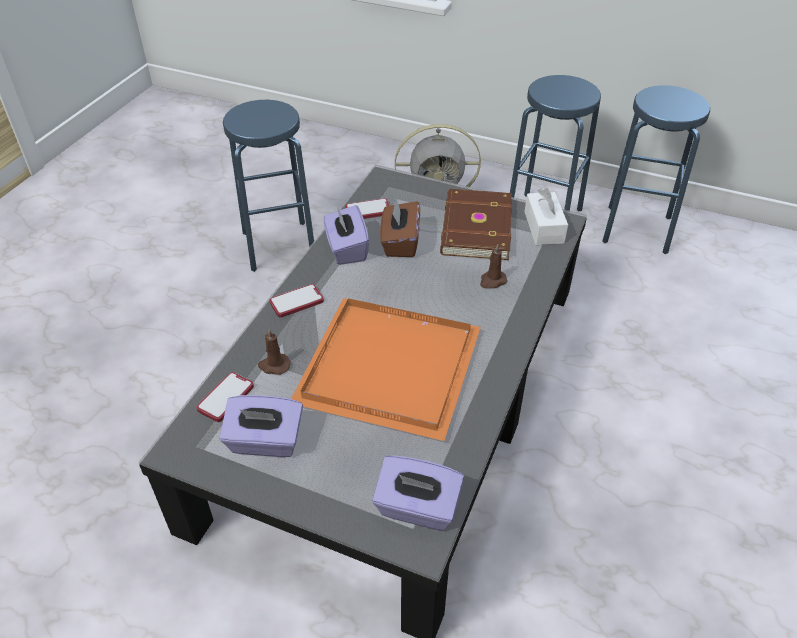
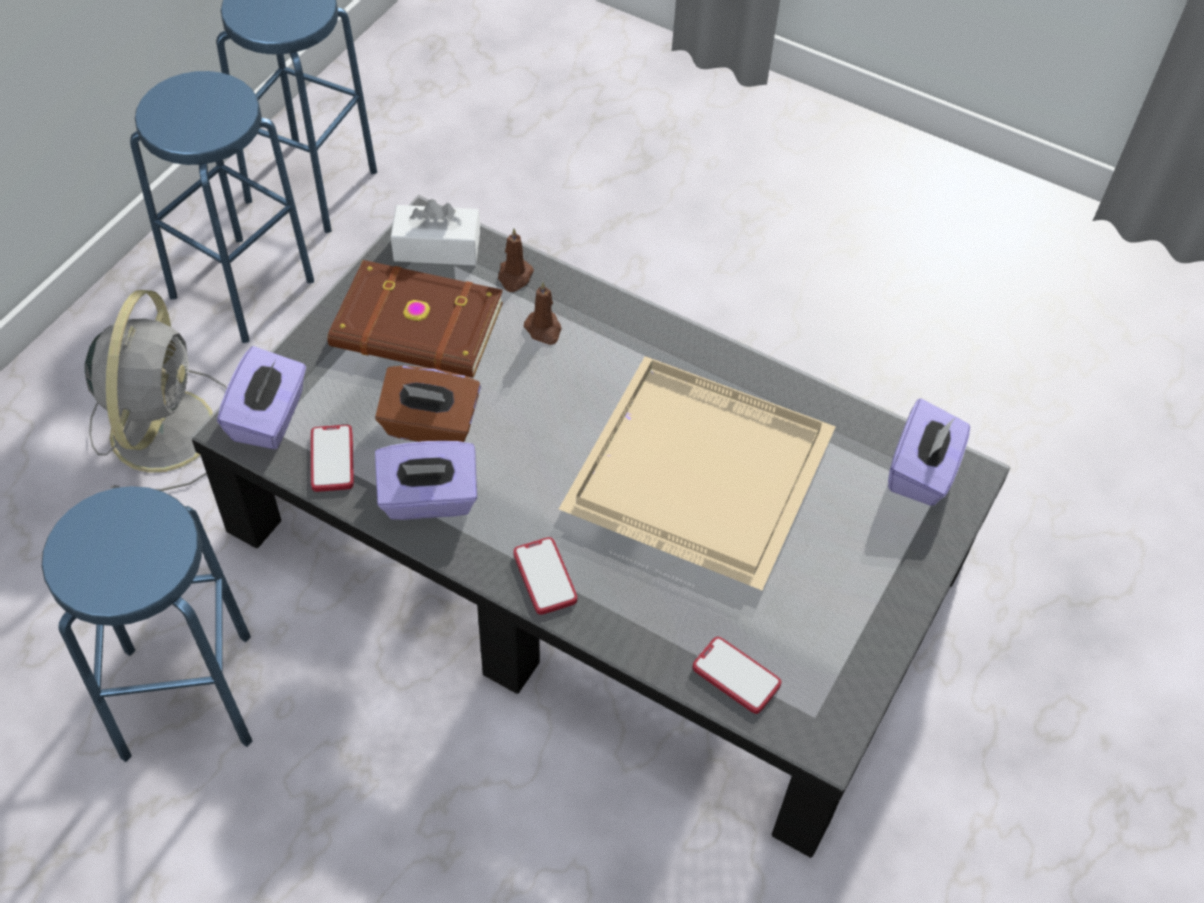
camera: 85 degrees left, 10 degrees up
purple tissue box [220,395,303,457] -> purple tissue box moved to [217,346,306,449]
brown candle [258,328,291,375] -> brown candle moved to [498,228,534,292]
orange tray [291,298,481,441] -> beige tray [559,356,836,590]

